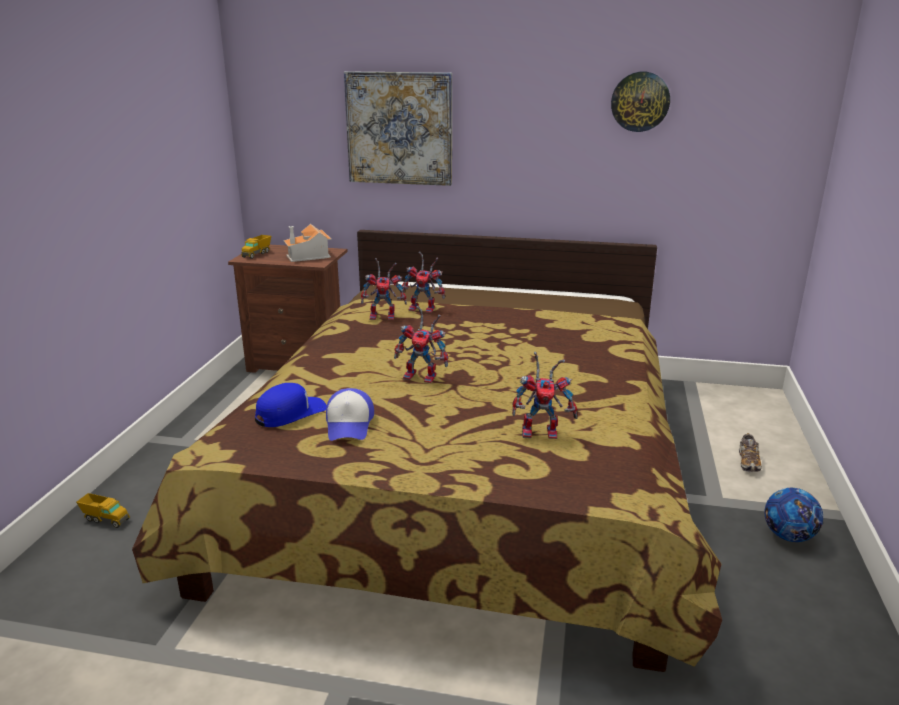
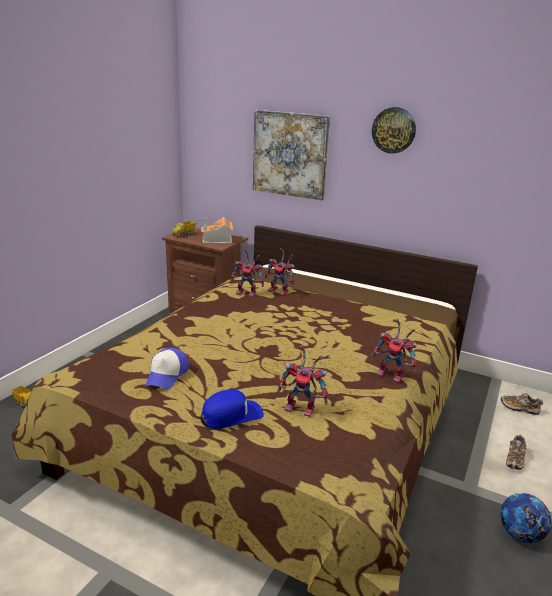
camera: 15 degrees right, 0 degrees up
blue cap [255,383,327,427] -> blue cap moved to [201,389,264,429]
toy robot [394,306,448,383] -> toy robot moved to [371,318,418,383]
wall clock [611,72,670,132] -> wall clock moved to [372,107,416,154]
none -> shoe [501,393,543,415]

